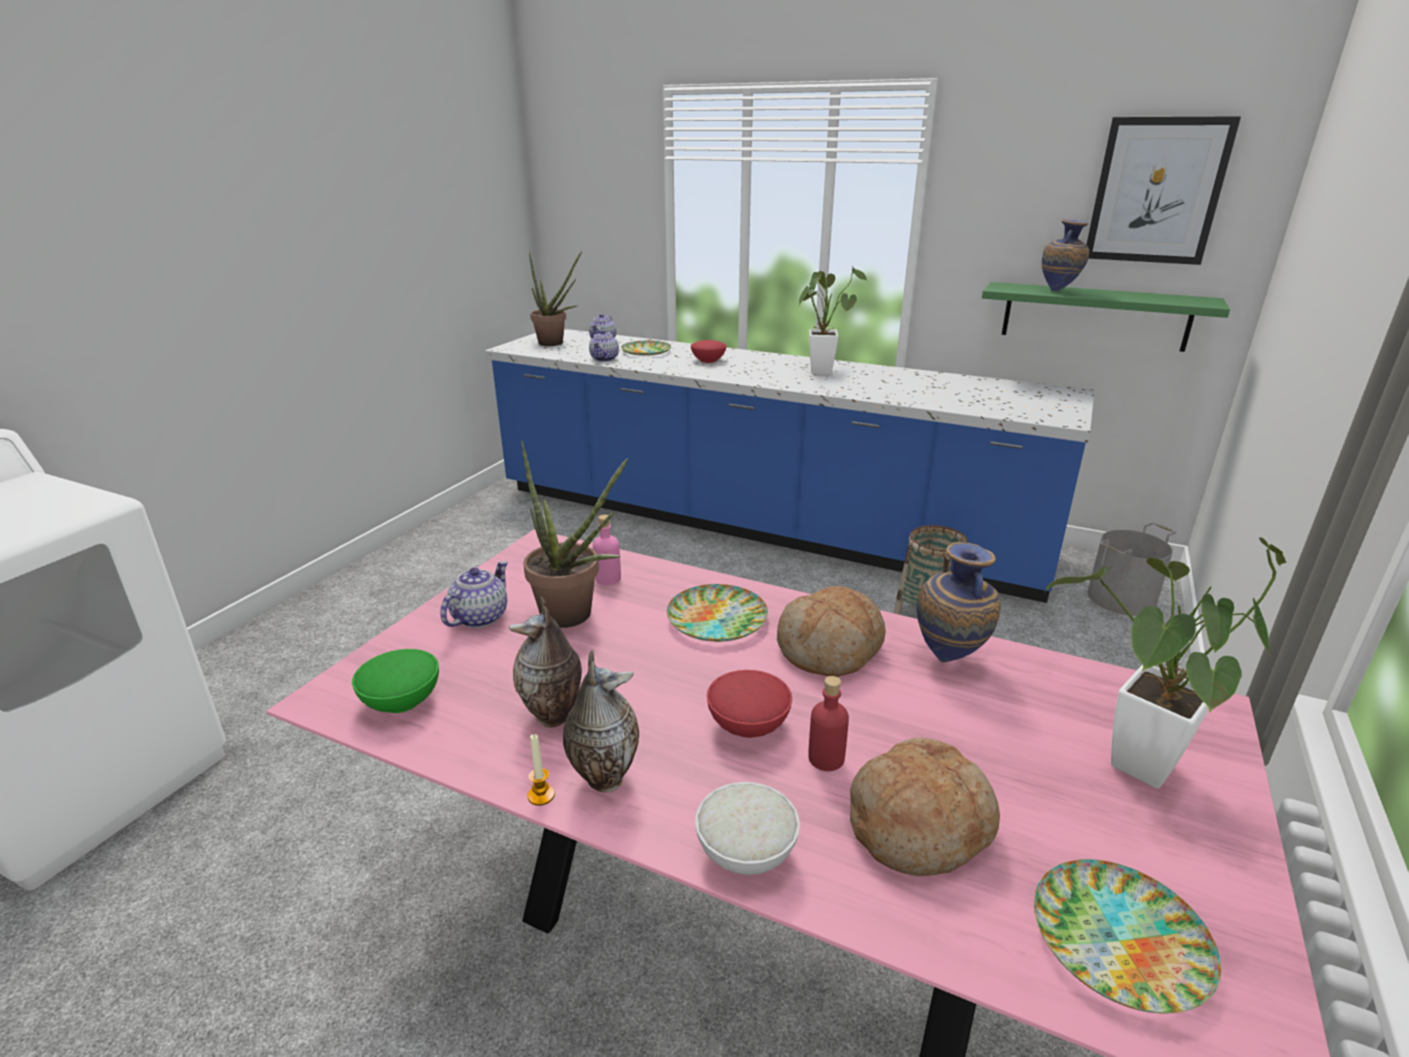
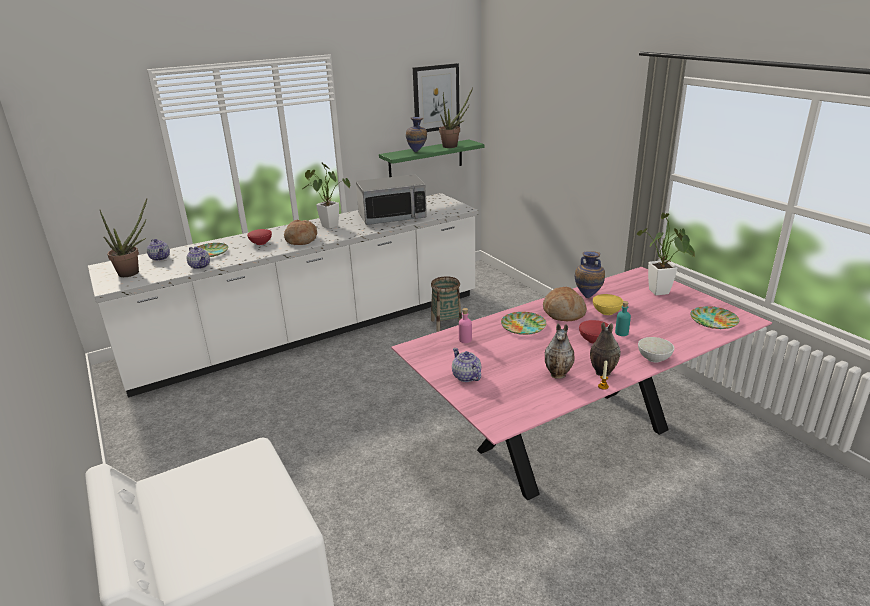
camera: 55 degrees left, 0 degrees up
green bowl [352,649,439,713] -> none
blue counter [485,329,1095,603] -> white counter [88,193,478,397]
potted plant [521,441,628,628] -> potted plant moved to [439,87,473,148]
red bottle [808,676,849,771] -> turquoise bottle [615,301,631,336]
bread [850,738,1000,876] -> bread moved to [284,220,317,245]
grey bucket [1088,522,1176,616] -> none
none -> microwave [356,175,427,225]
none -> yellow bowl [593,294,623,315]

